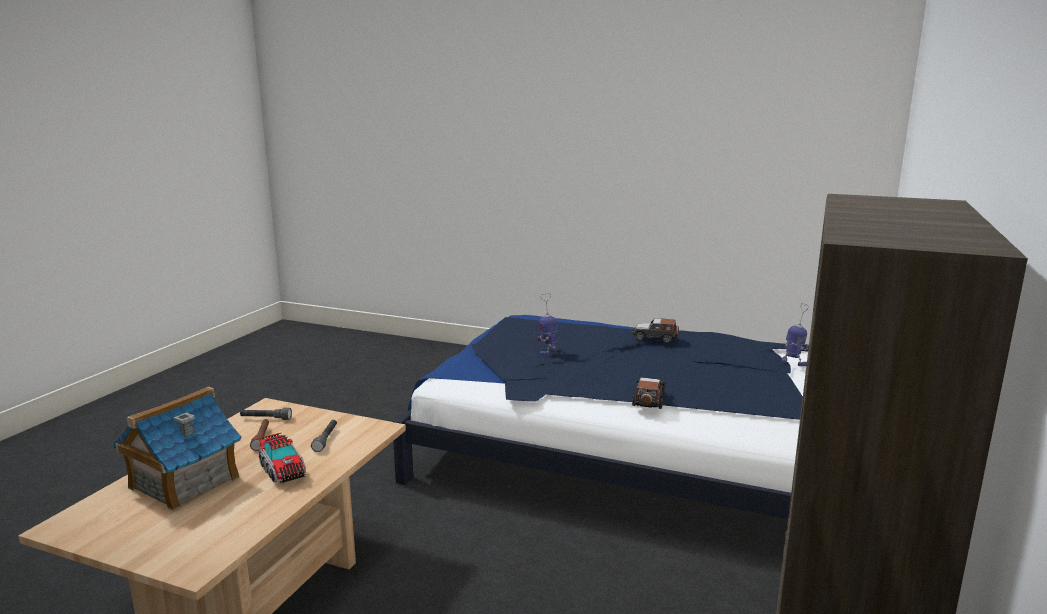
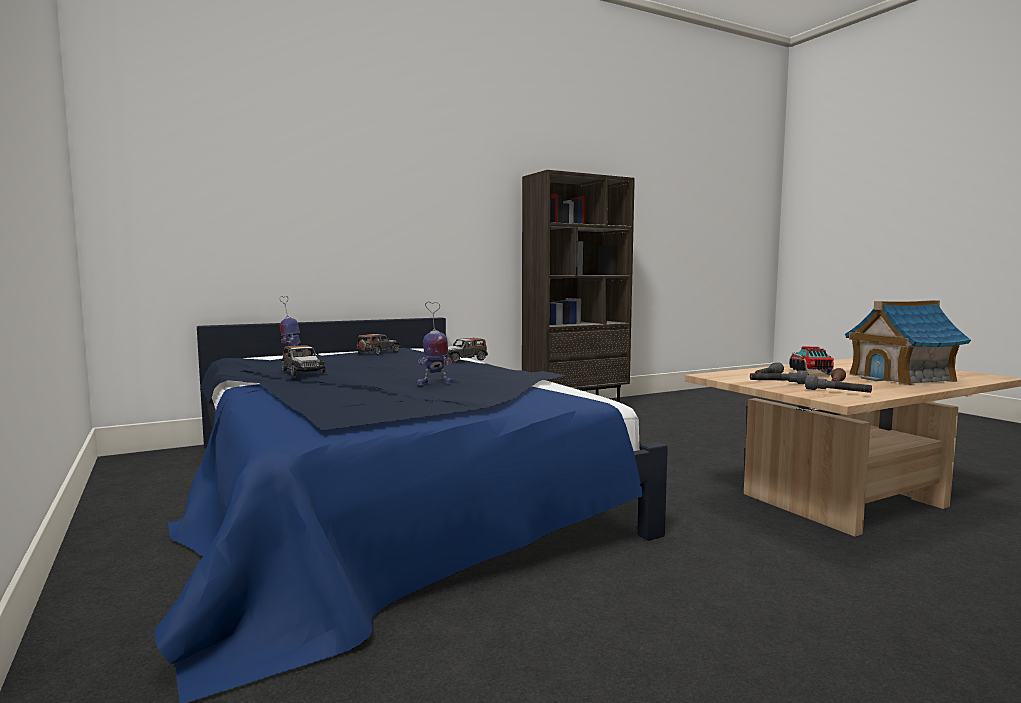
camera: 140 degrees left, 10 degrees down
none -> toy car [356,334,400,355]
none -> grey flashlight [750,370,809,384]

